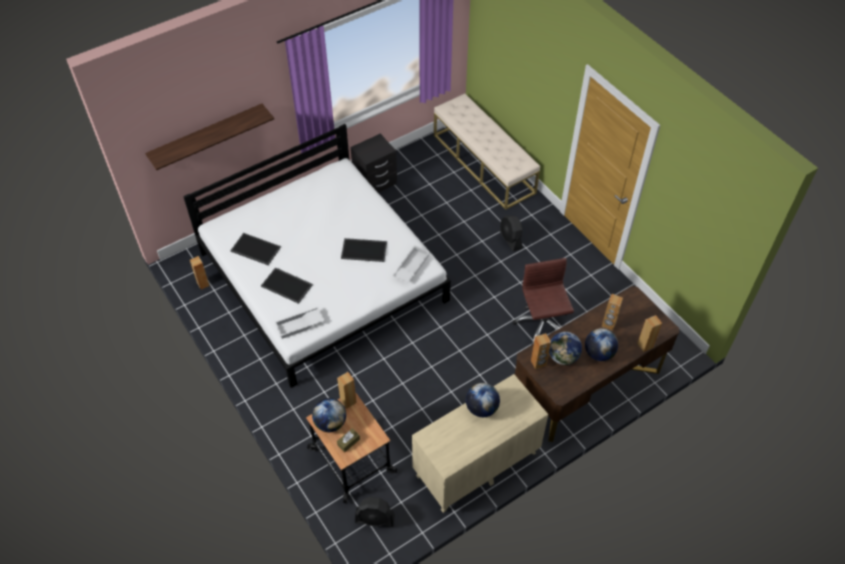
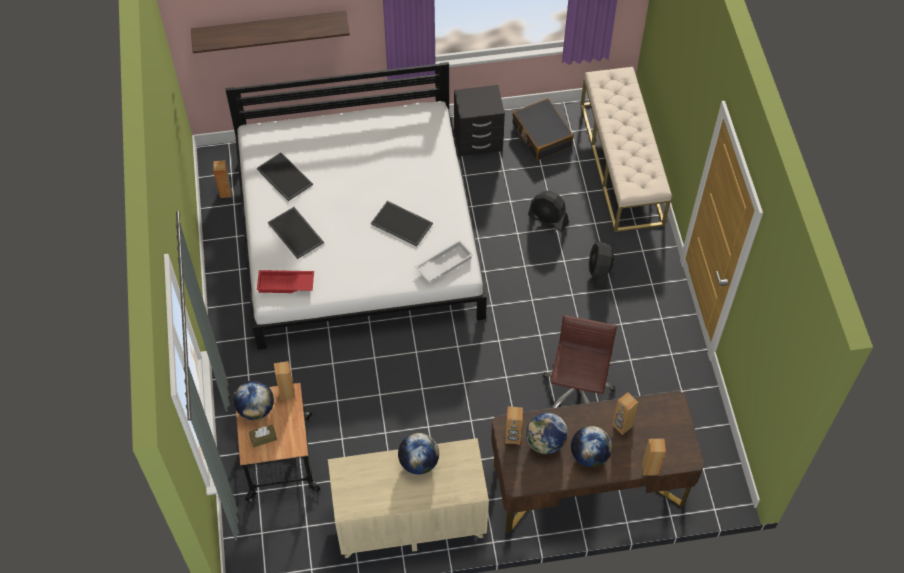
camera: 25 degrees right, 5 degrees up
white tray [275,307,325,339] -> red tray [257,270,314,293]
black fan [355,497,395,527] -> black fan moved to [528,191,569,231]
none -> black suitcase [512,98,574,161]

